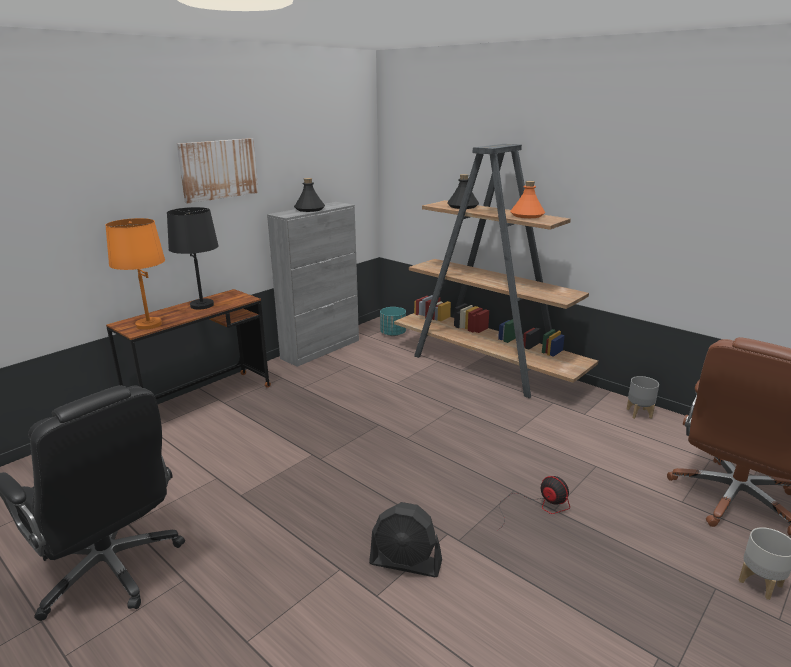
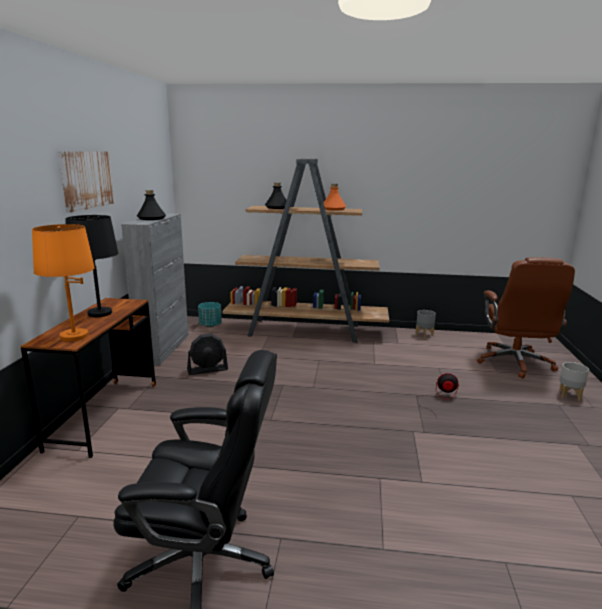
camera: 35 degrees left, 5 degrees down
black fan [369,502,442,577] -> black fan moved to [187,334,228,375]

